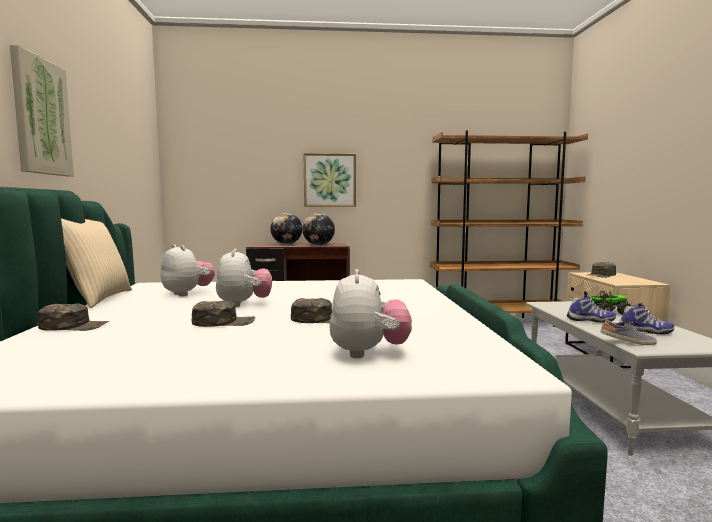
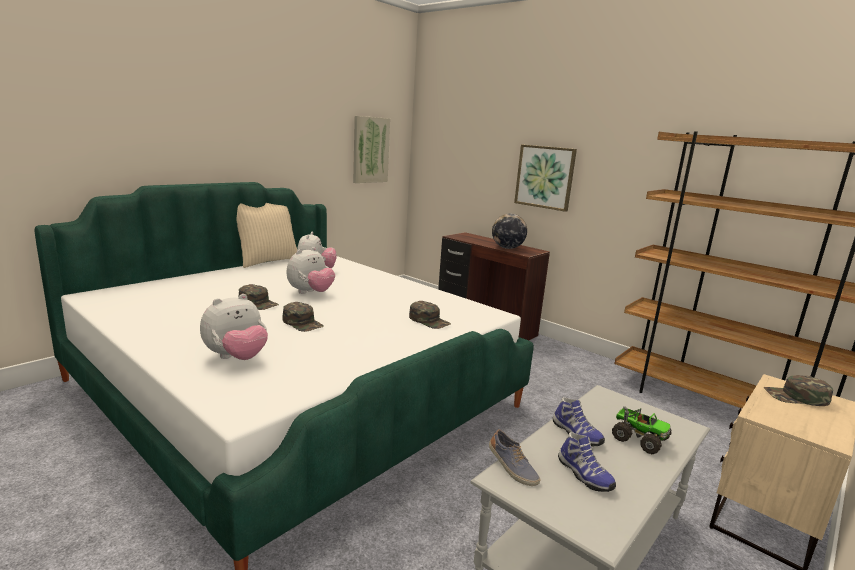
camera: 45 degrees right, 10 degrees up
picture [10,45,74,176] -> picture moved to [353,116,390,183]
green cap [38,303,109,331] -> green cap moved to [409,301,451,329]
globe [270,213,302,244] -> none

